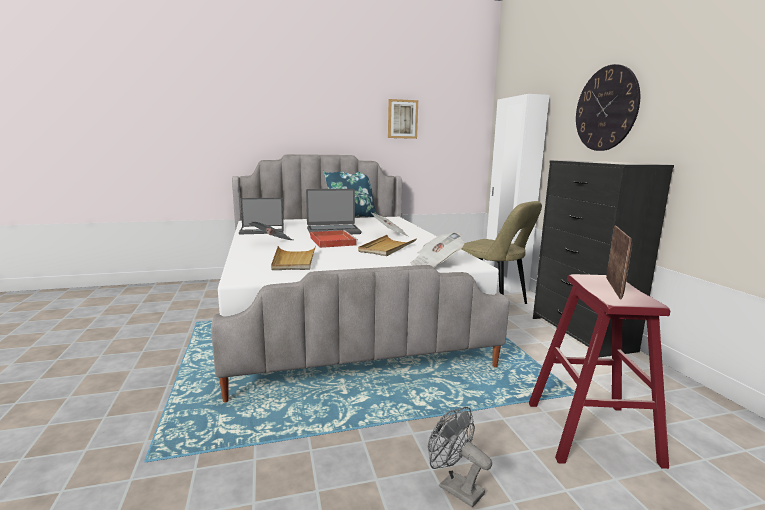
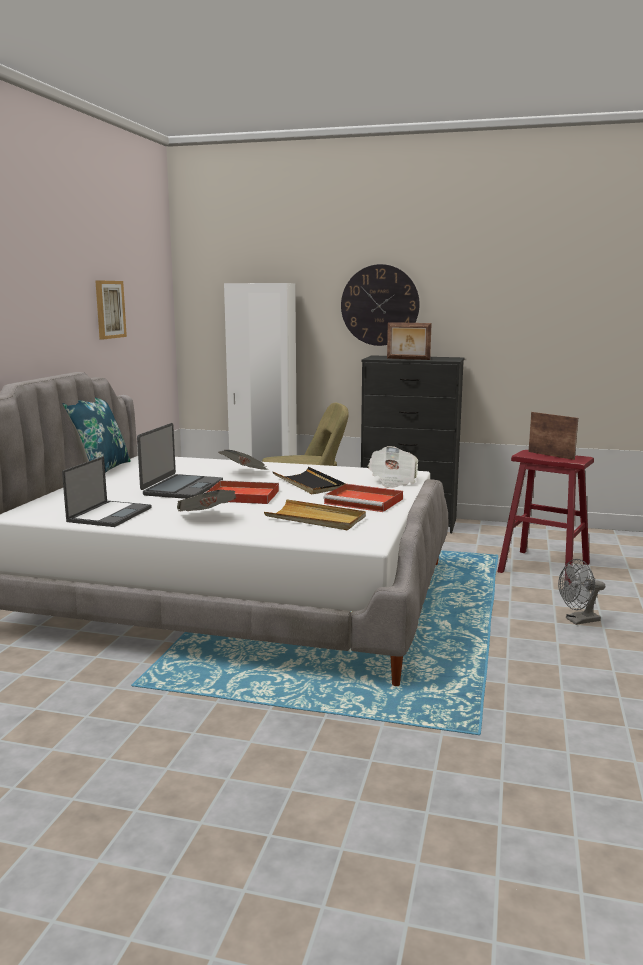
camera: 60 degrees left, 0 degrees up
beige tray [358,235,417,256] -> black tray [273,467,346,494]
none -> red tray [323,484,403,512]
none -> picture frame [387,322,432,360]

